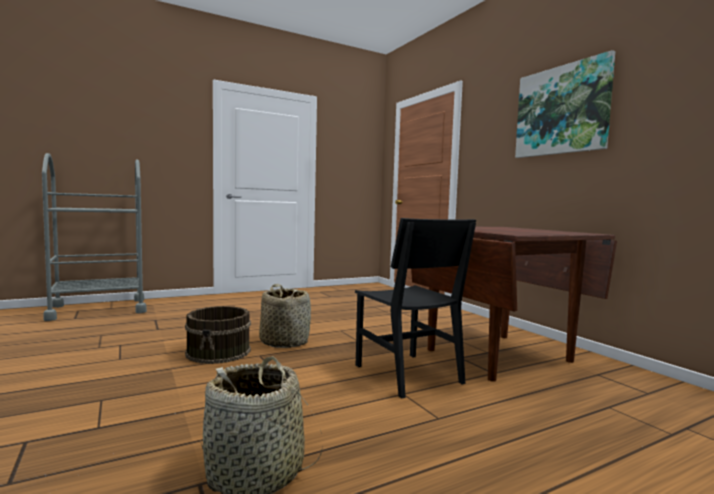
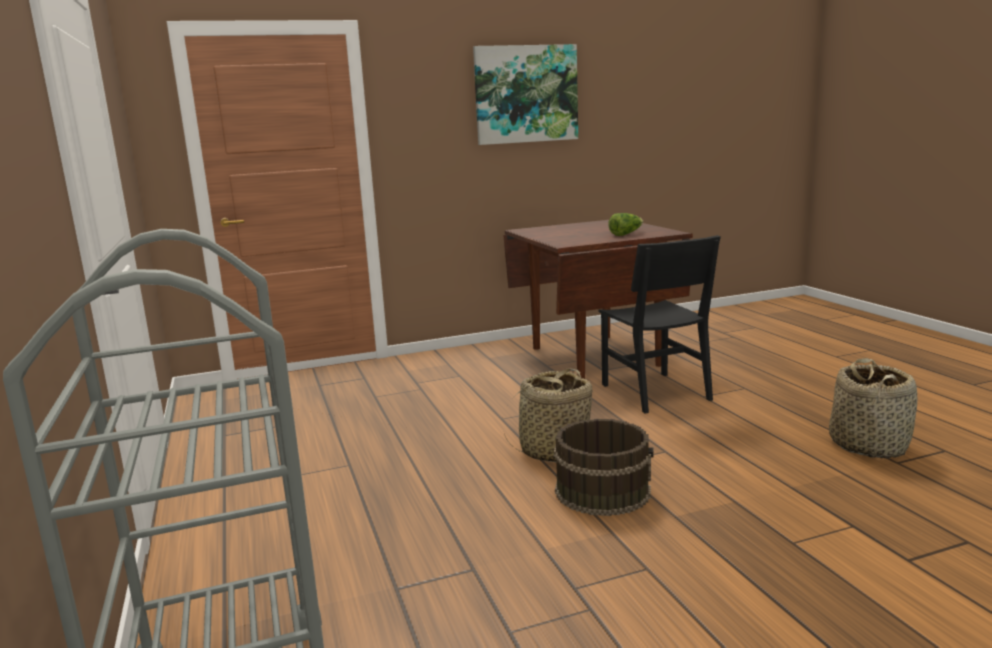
camera: 80 degrees left, 10 degrees up
black chair [355,218,476,399] -> black chair turned 90 degrees clockwise [598,235,721,414]
none -> lettuce [608,213,643,236]

